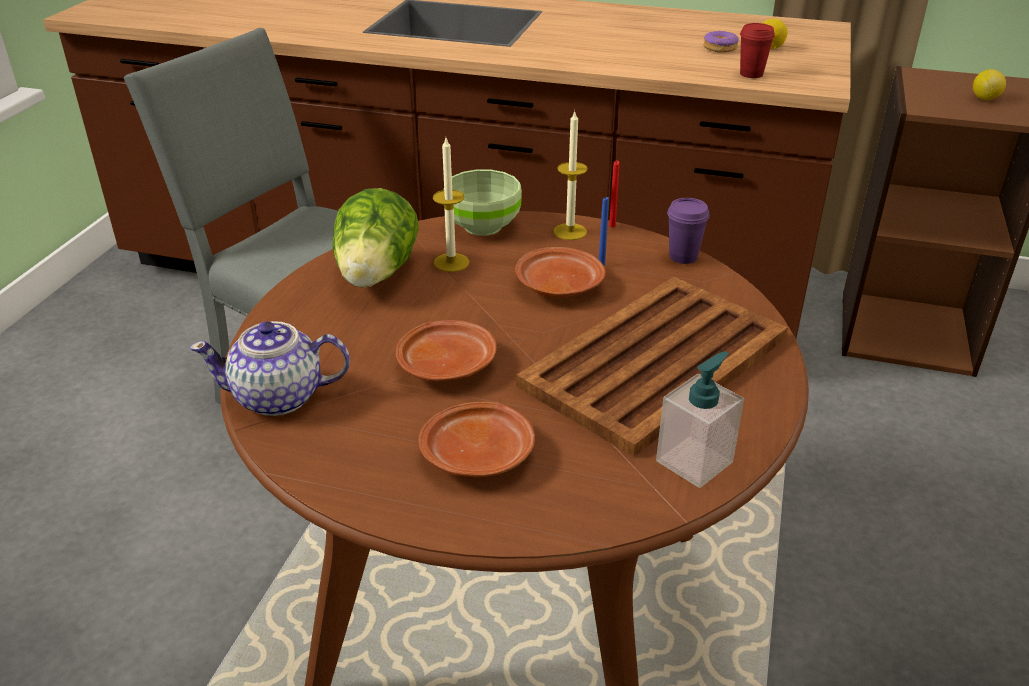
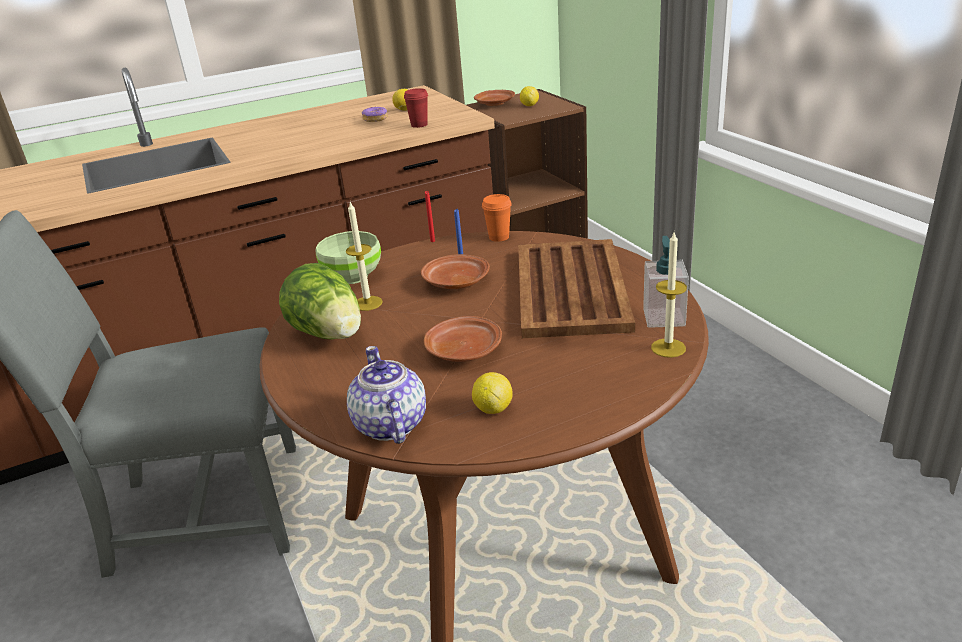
camera: 40 degrees left, 5 degrees down
teapot [189,321,350,416] -> teapot turned 120 degrees clockwise [347,346,426,444]
brown plate [418,402,535,477] -> brown plate moved to [474,90,515,106]
candle [553,110,588,240] -> candle moved to [651,232,687,358]
purple cup [667,198,710,264] -> orange cup [482,194,512,242]
none -> lemon [472,372,513,414]

